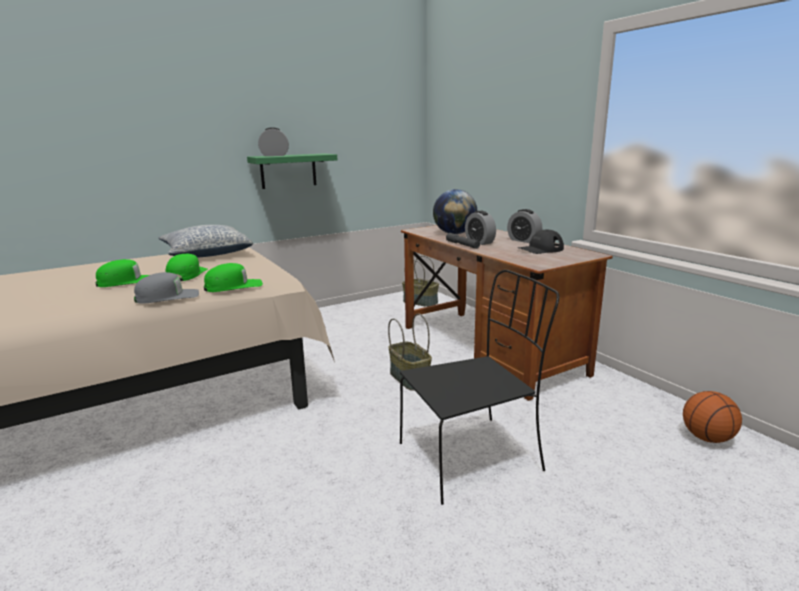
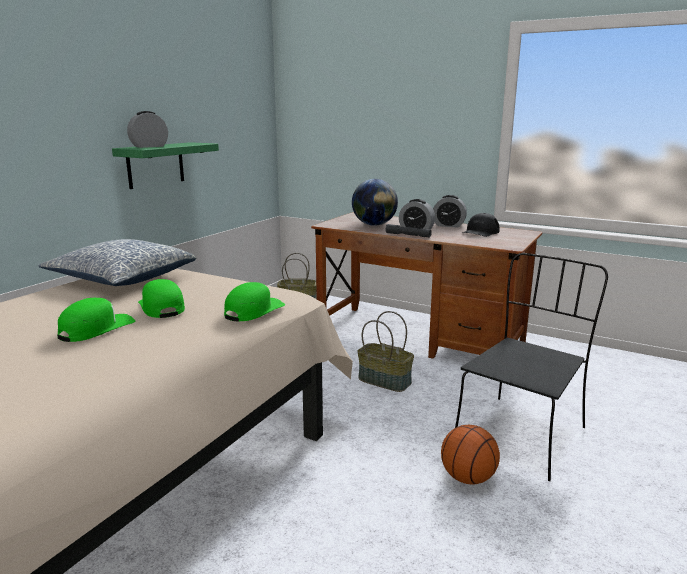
camera: 30 degrees left, 0 degrees up
grey cap [134,272,199,304] -> none
basketball [683,391,742,443] -> basketball moved to [441,425,500,484]

